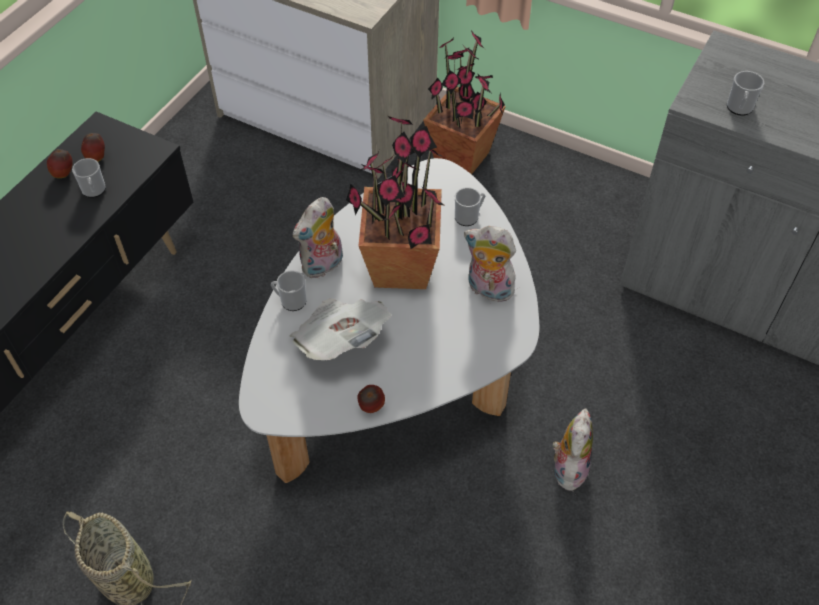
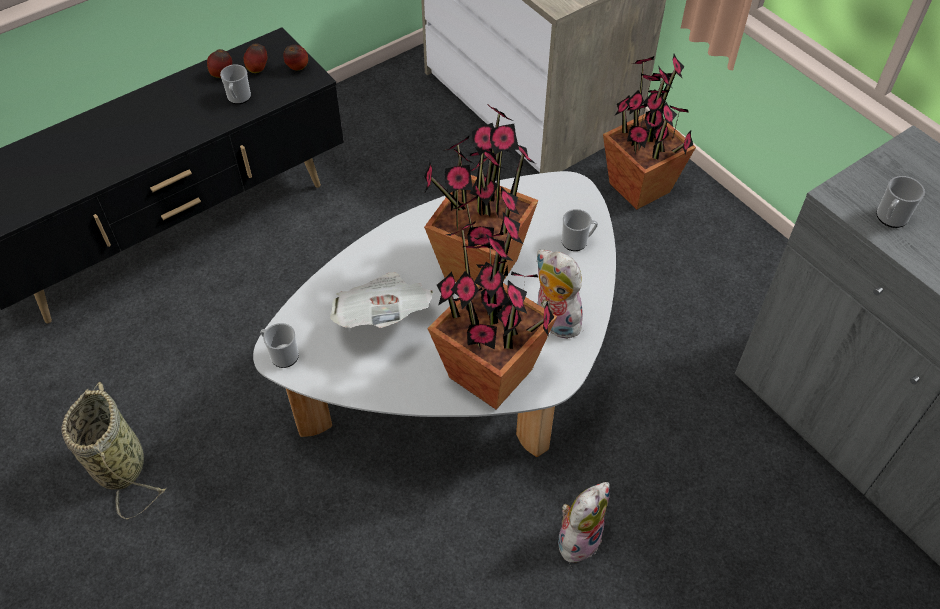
camera: 25 degrees right, 0 degrees up
mug [271,270,306,311] -> mug moved to [260,323,299,368]
plush toy [293,197,343,278] -> none
apple [357,385,385,413] -> apple moved to [283,45,308,70]
none -> potted plant [427,212,557,409]

